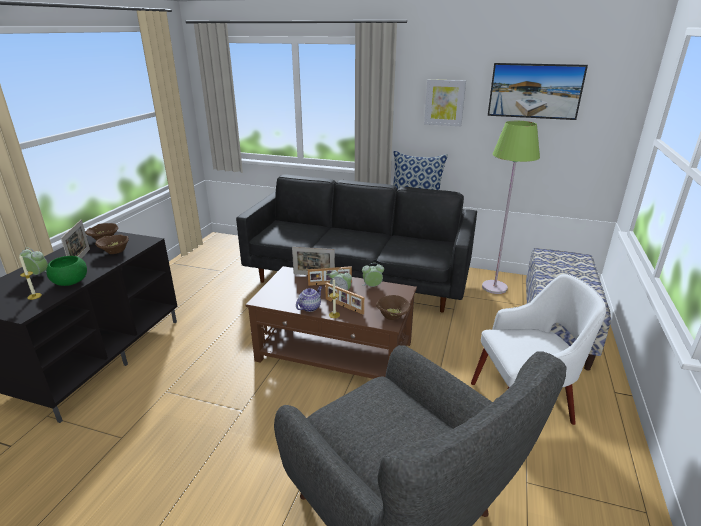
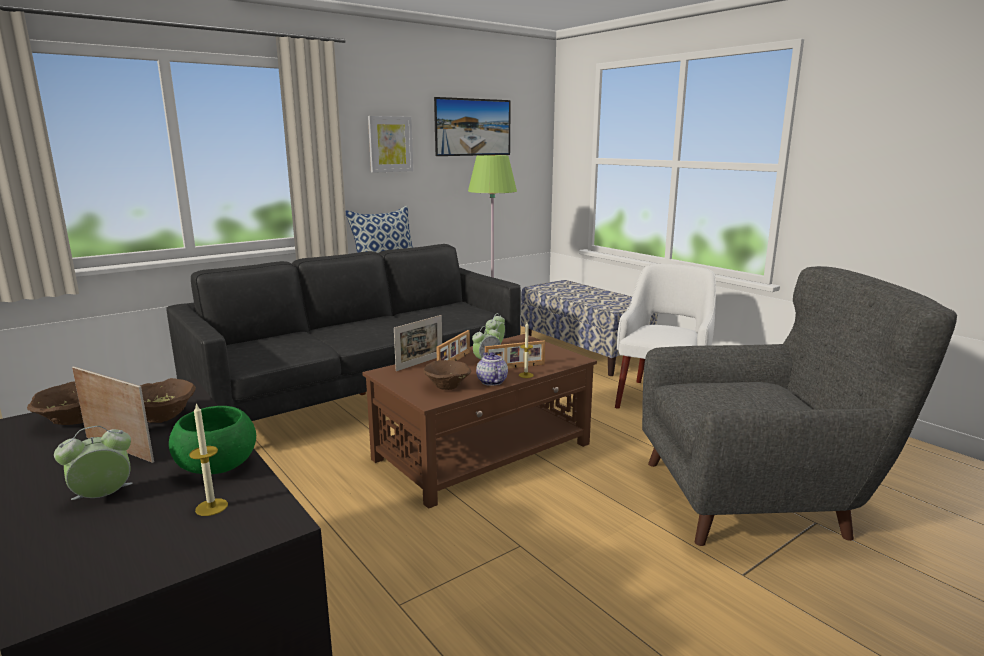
camera: 55 degrees left, 10 degrees down
brown bowl [376,295,411,320] -> brown bowl moved to [423,360,471,390]

